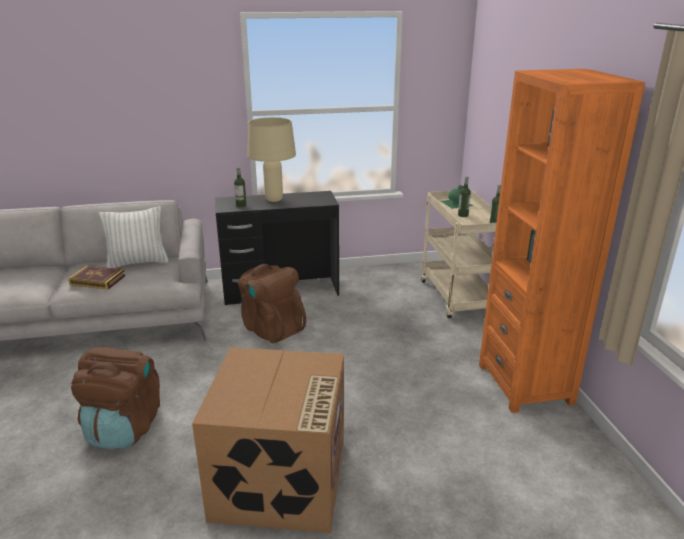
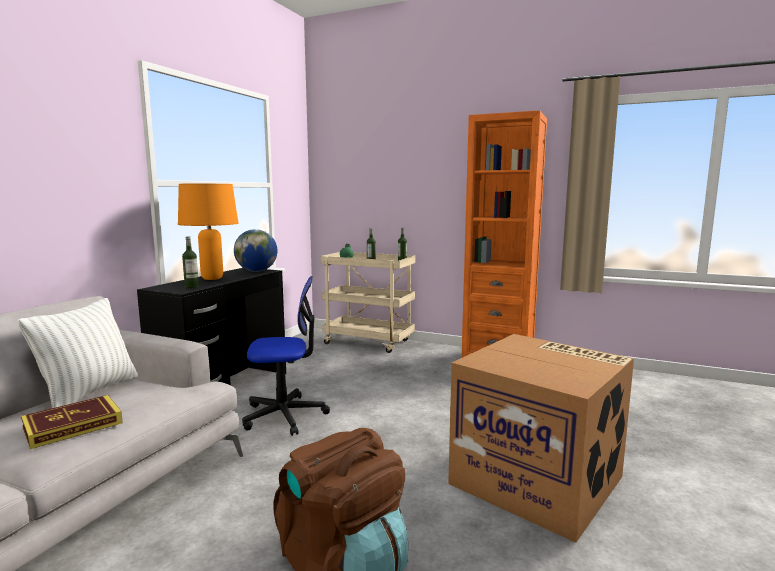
camera: 55 degrees left, 15 degrees down
brown backpack [238,264,306,344] -> office chair [242,276,330,436]
beige table lamp [247,117,296,202] -> orange table lamp [178,184,239,280]
none -> globe [234,229,277,272]

